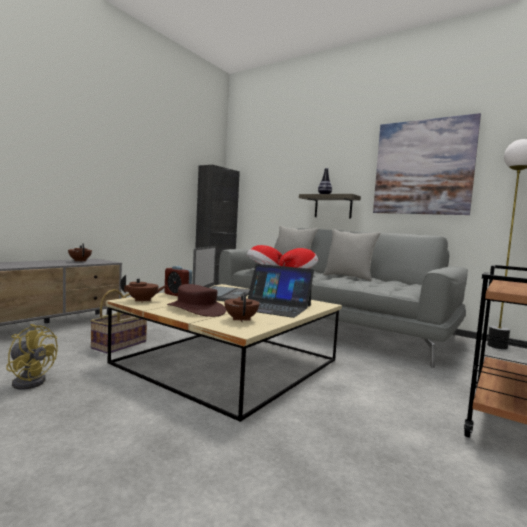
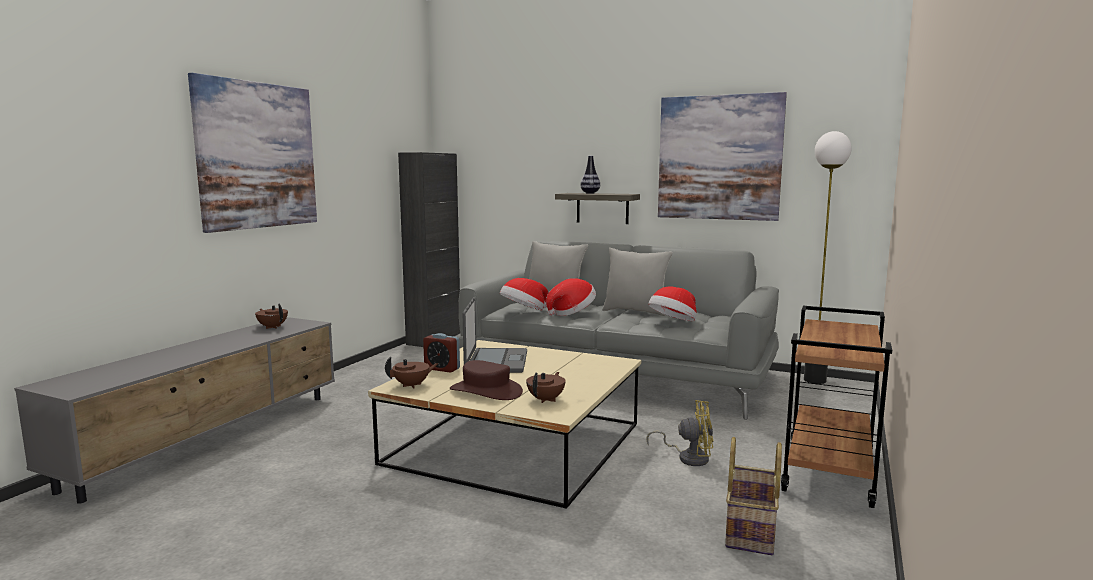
camera: 10 degrees left, 5 degrees up
yellow fan [6,324,58,390] -> yellow fan moved to [646,400,713,466]
basket [90,289,147,354] -> basket moved to [725,437,782,555]
brown teapot [224,293,259,322] -> brown teapot turned 45 degrees clockwise [526,372,565,403]
laptop [248,264,314,318] -> none
none -> picture [188,73,317,233]
none -> hat [648,287,697,321]

